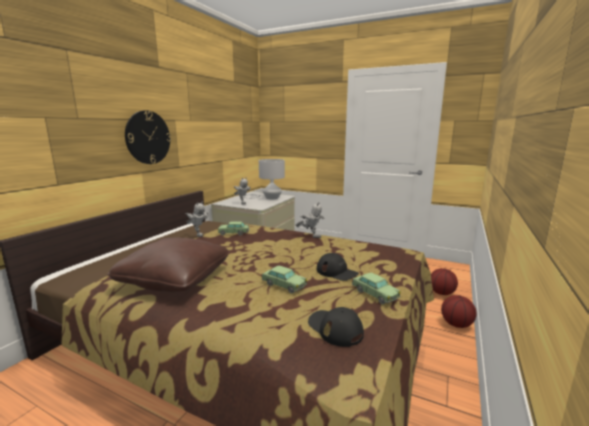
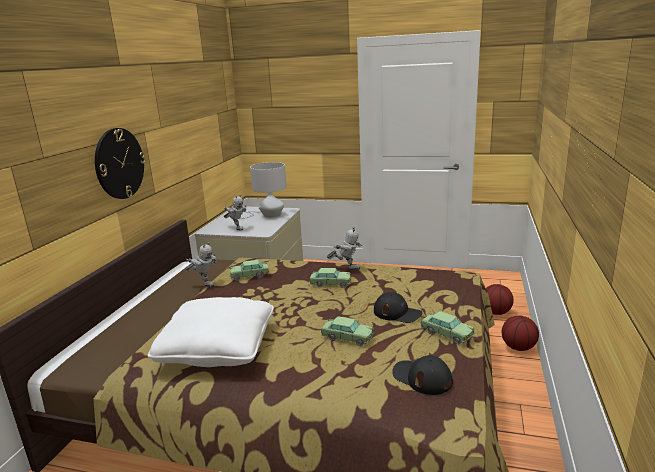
camera: 10 degrees left, 5 degrees up
brown pillow [107,238,230,293] -> white pillow [148,297,274,367]
none -> toy car [310,268,351,288]

